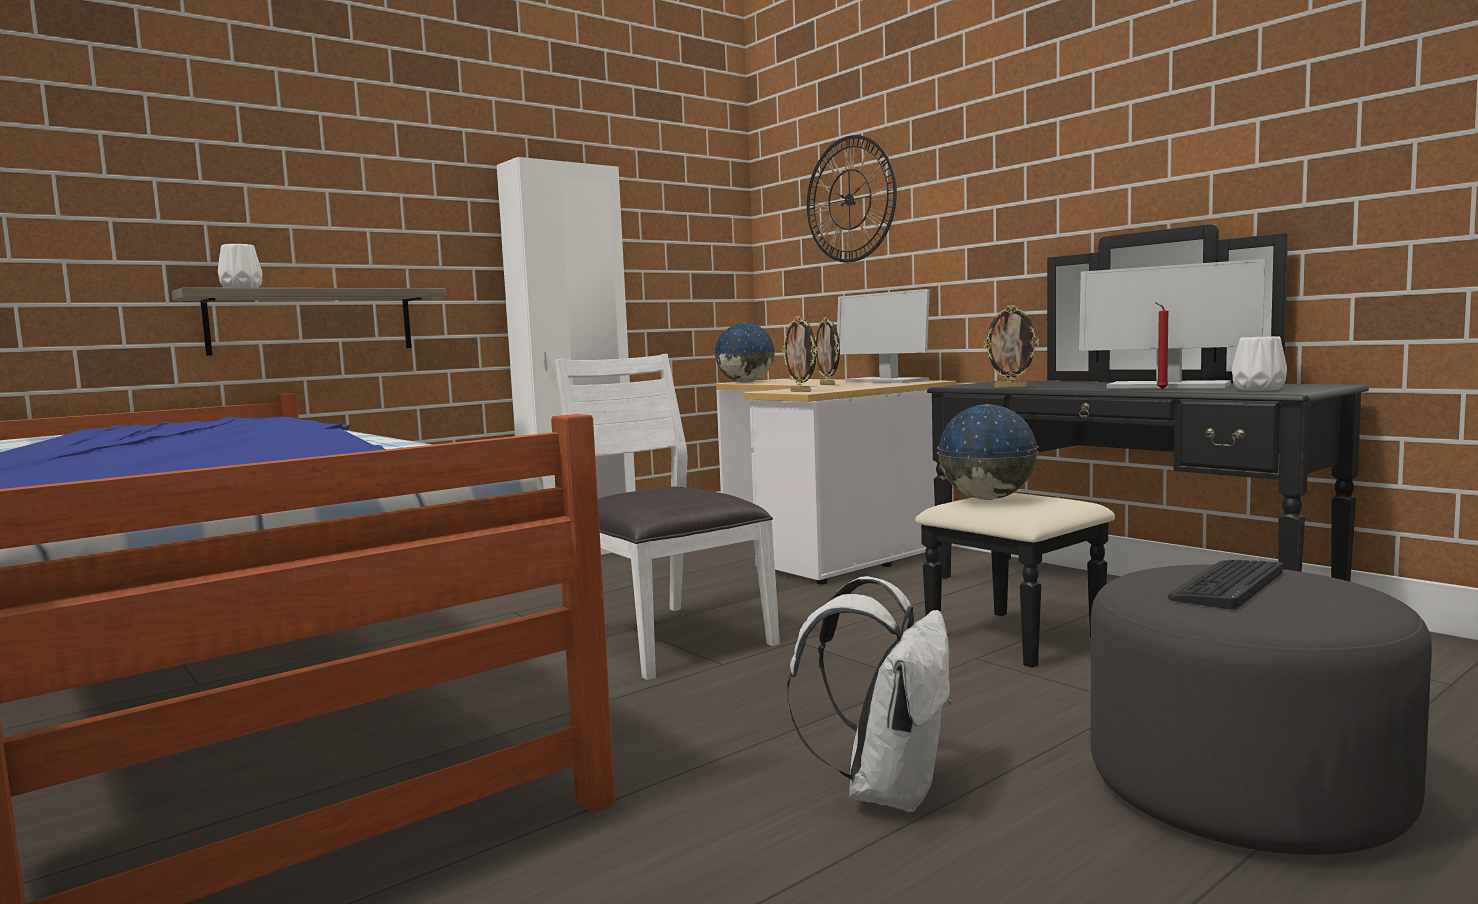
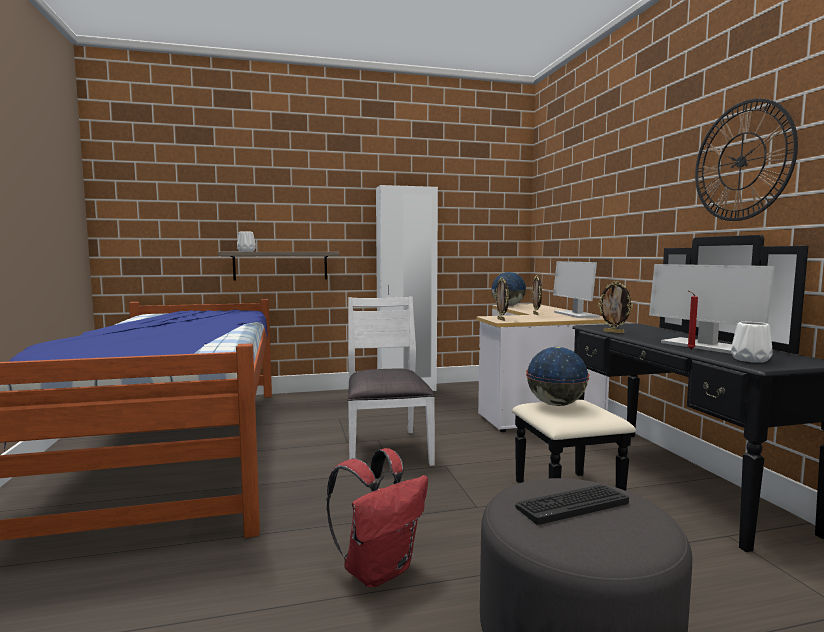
camera: 25 degrees right, 0 degrees up
white backpack [787,576,953,812] -> red backpack [326,448,428,587]
wall clock [807,135,897,263] -> wall clock moved to [695,98,798,221]

